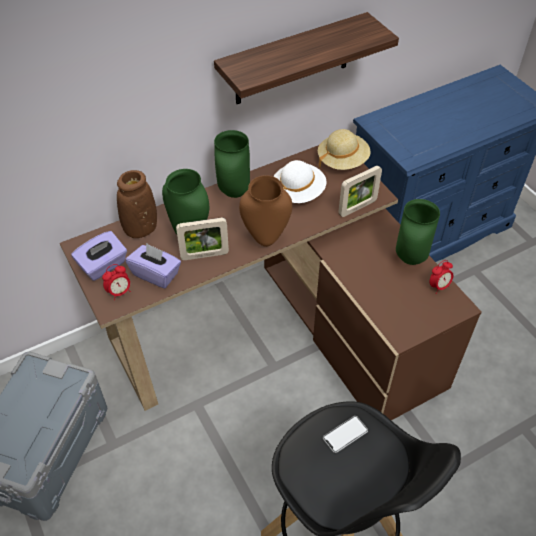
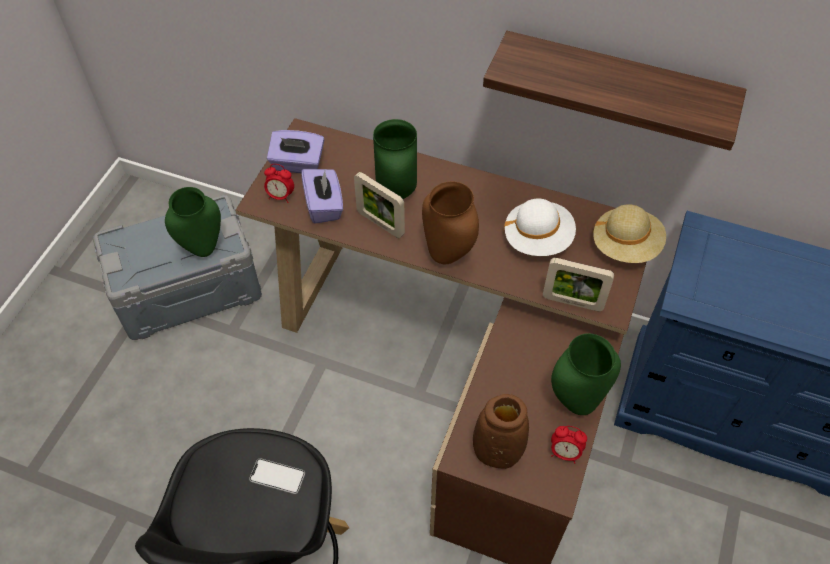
camera: 50 degrees right, 5 degrees up
brown vase [117,170,157,238] -> brown vase moved to [473,394,529,469]
green vase [214,130,250,198] -> green vase moved to [165,187,221,257]

